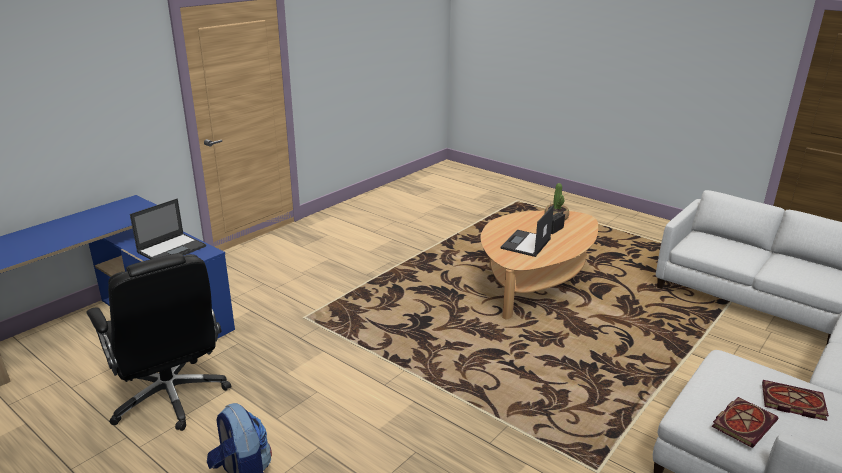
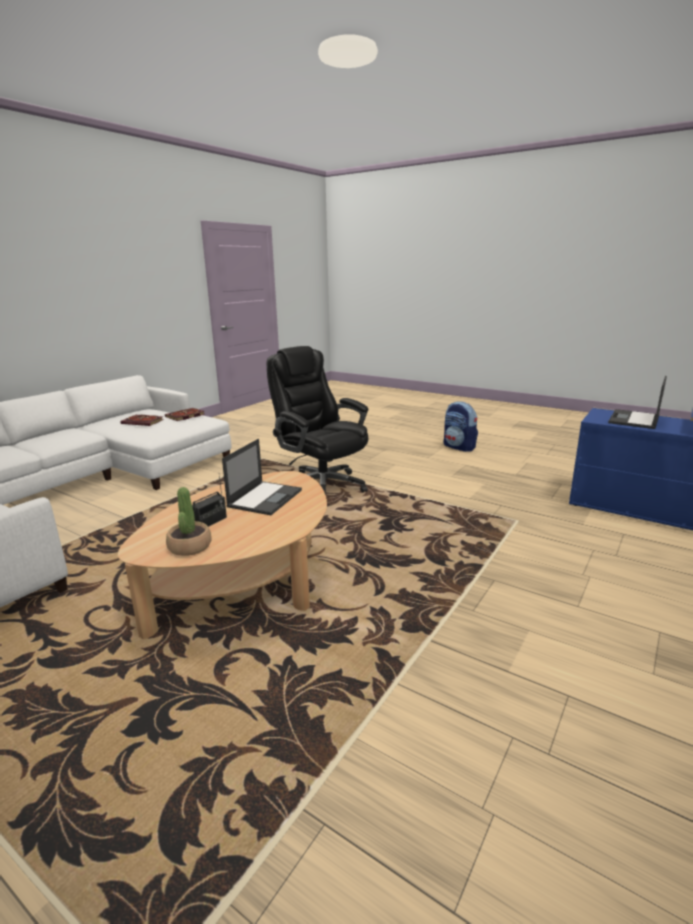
camera: 175 degrees right, 5 degrees down
black office chair [87,253,231,431] -> black office chair moved to [267,346,368,495]

